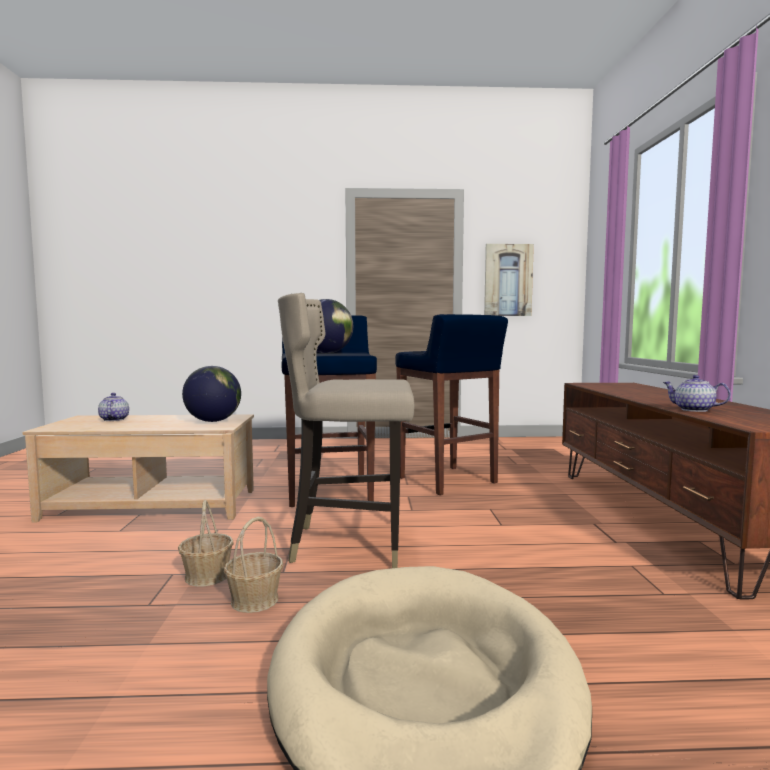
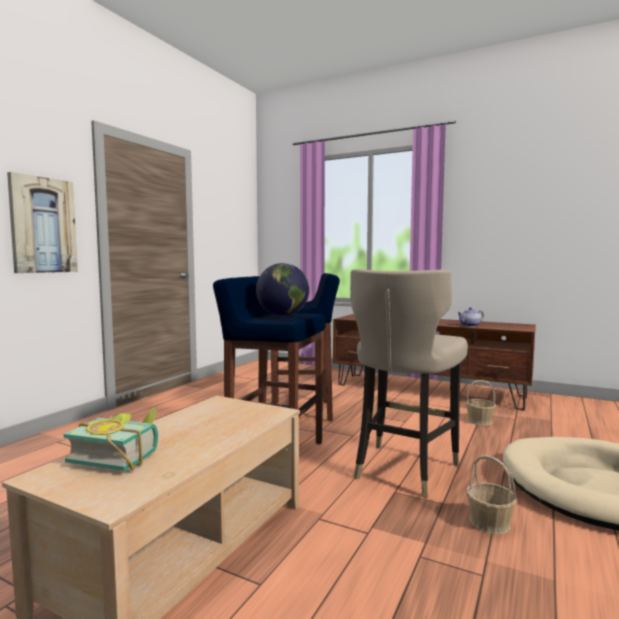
camera: 60 degrees left, 0 degrees up
teapot [98,393,129,421] -> book [64,406,158,471]
basket [178,500,234,587] -> basket moved to [466,380,496,426]
globe [182,366,241,422] -> none
picture [484,244,534,316] -> picture moved to [7,172,78,273]

